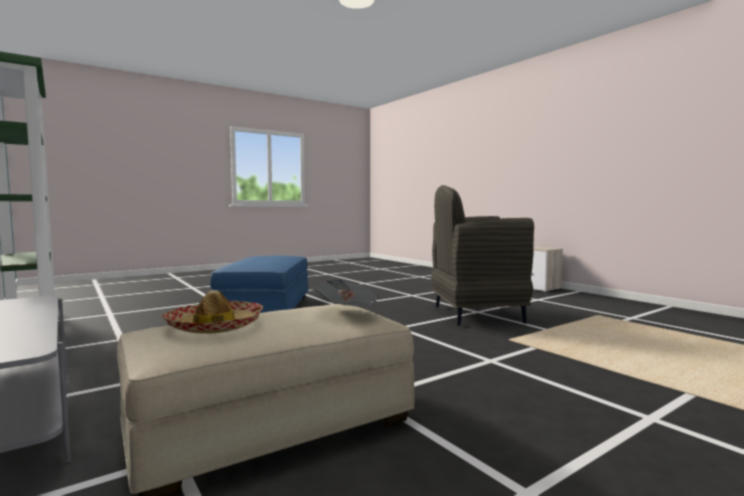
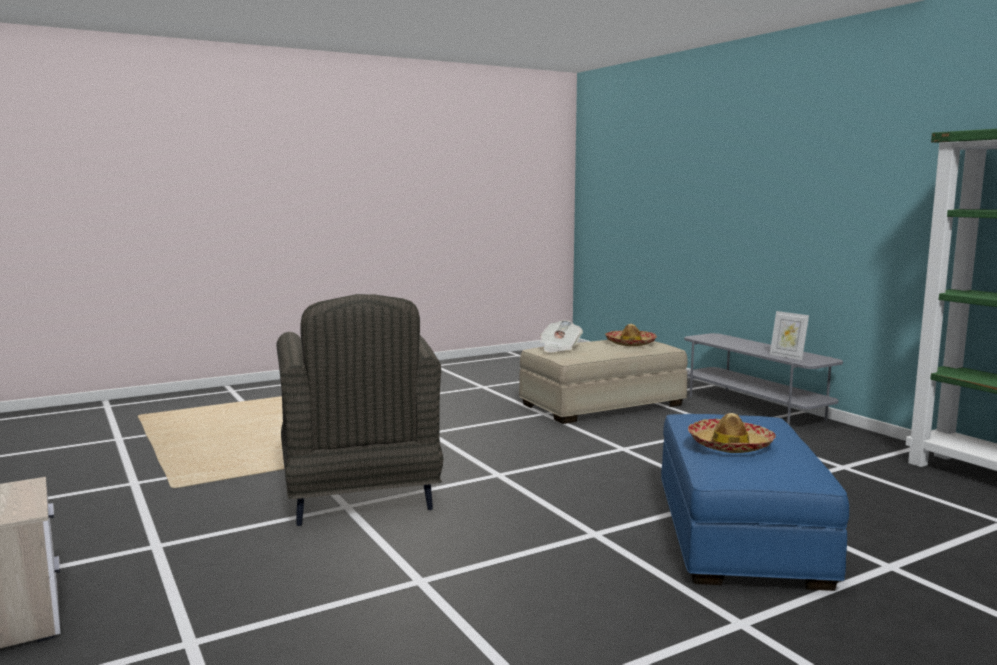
camera: 175 degrees left, 5 degrees up
grey armchair [431,185,534,326] -> grey armchair turned 75 degrees clockwise [277,294,443,526]
none -> hat [688,413,776,453]
none -> picture frame [770,311,809,360]

